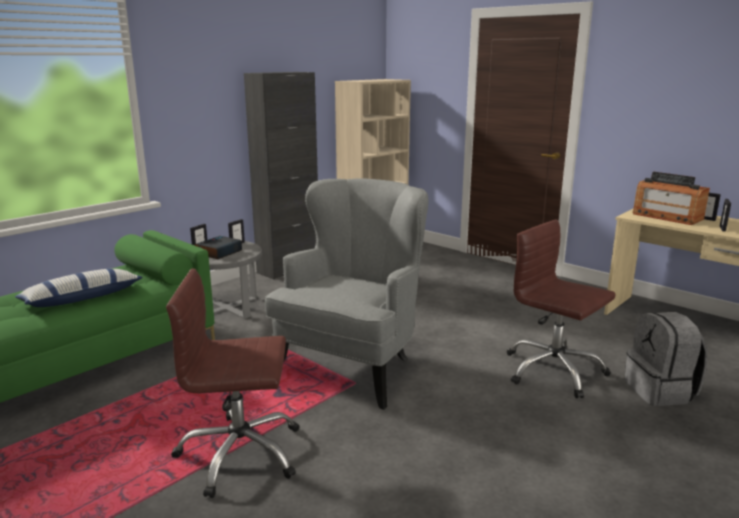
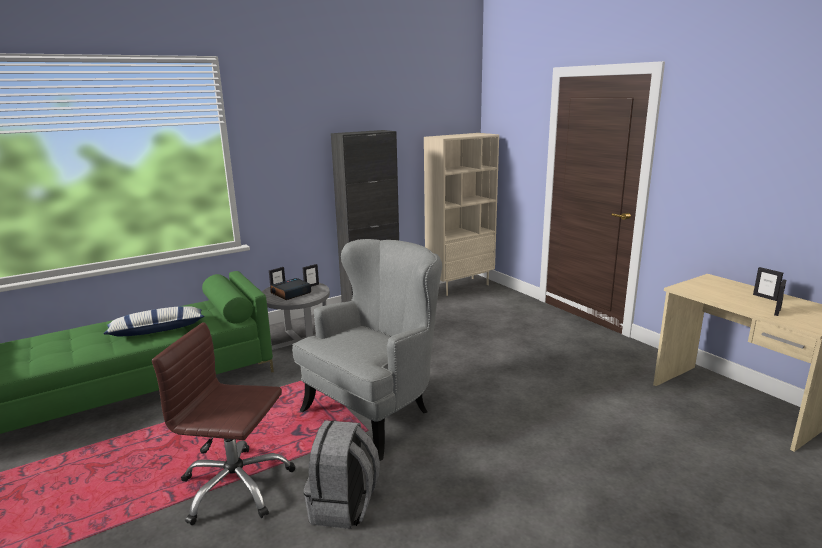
camera: 15 degrees right, 0 degrees up
brown office chair [507,219,616,398] -> none
grey backpack [625,312,707,406] -> grey backpack moved to [304,420,380,529]
radio [633,172,710,225] -> none

